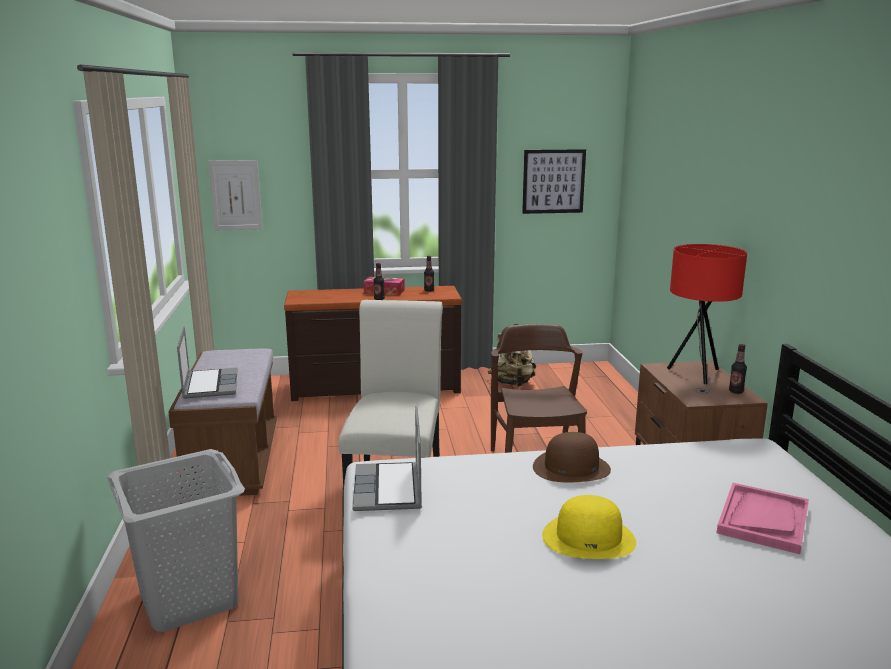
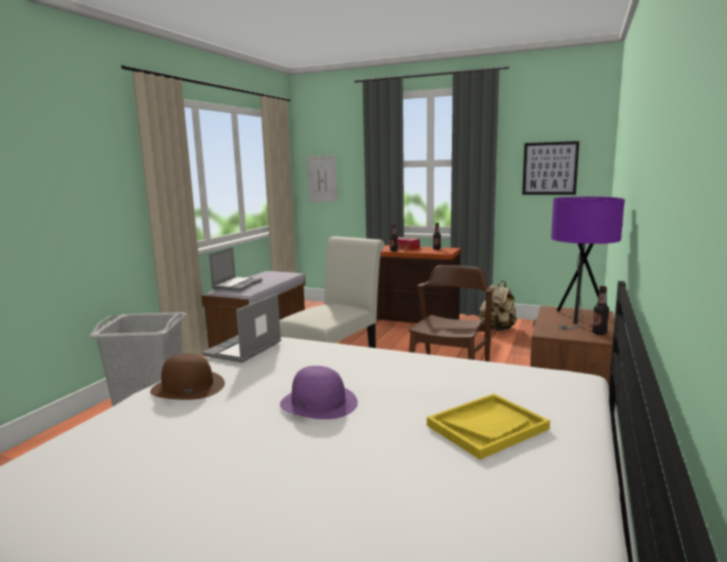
camera: 30 degrees right, 5 degrees down
brown hat [533,432,611,483] -> brown hat moved to [150,353,225,400]
yellow hat [542,495,636,559] -> purple hat [280,366,358,419]
red table lamp [667,244,747,393] -> purple table lamp [551,197,625,330]
pink tray [717,483,809,554] -> yellow tray [427,394,550,460]

